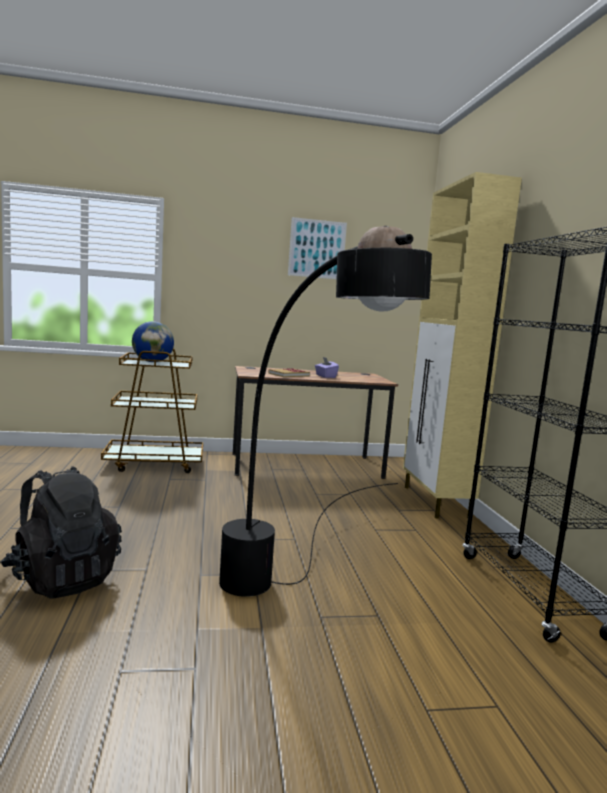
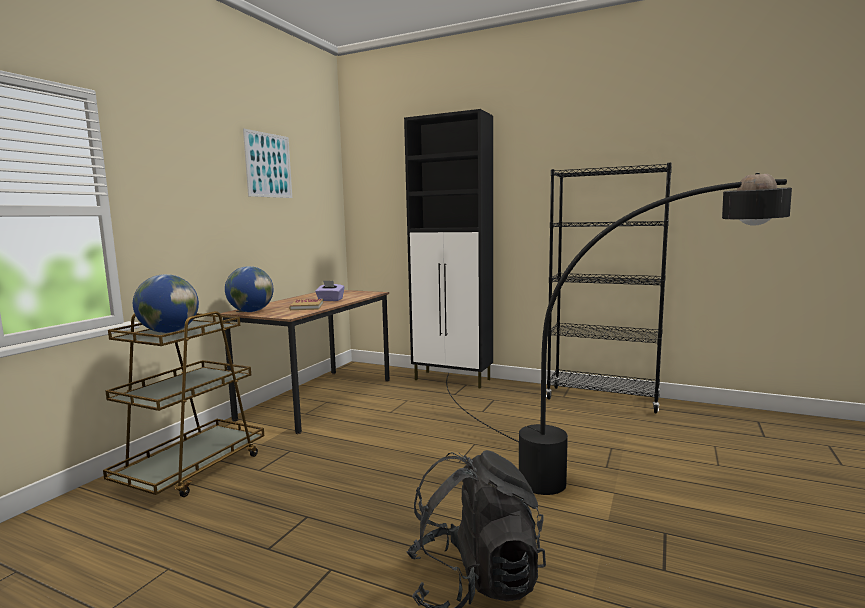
camera: 55 degrees left, 0 degrees up
beige cabinet [403,172,522,518] -> black cabinet [404,109,493,388]
none -> globe [225,266,273,312]

